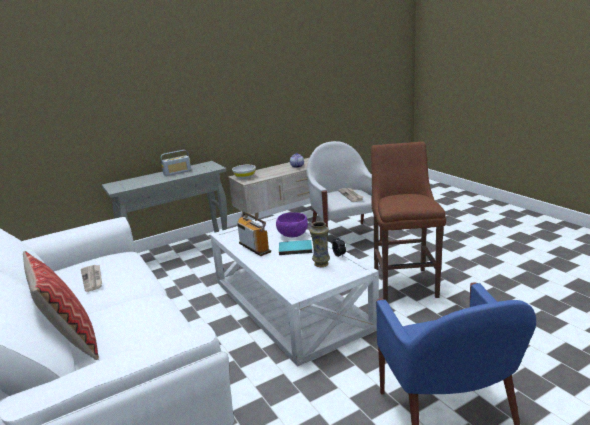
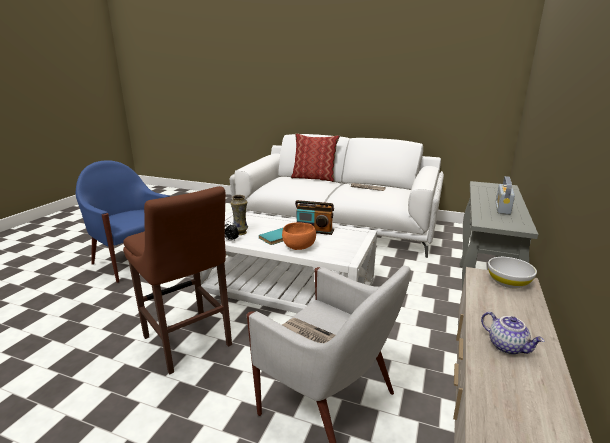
camera: 140 degrees right, 0 degrees up
purple bowl [276,212,308,237] -> orange bowl [282,222,316,250]

